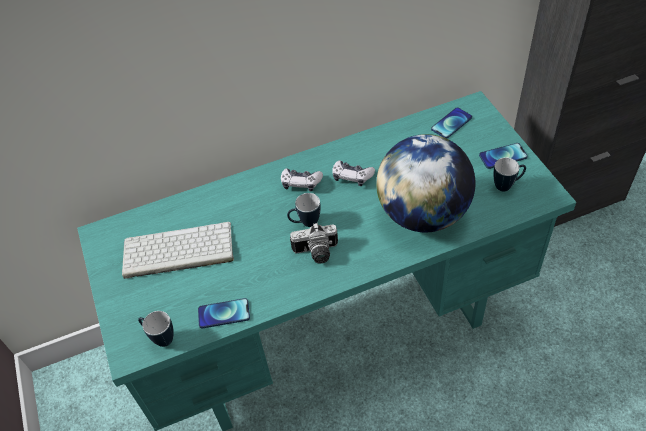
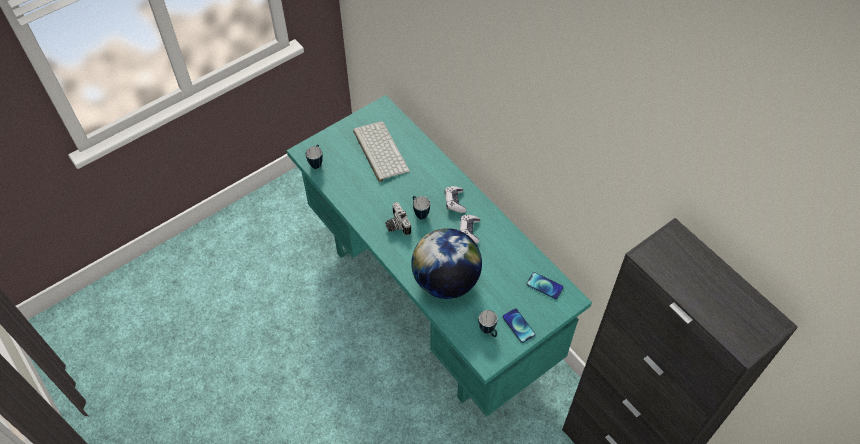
camera: 70 degrees right, 5 degrees up
phone [198,298,250,329] -> none

